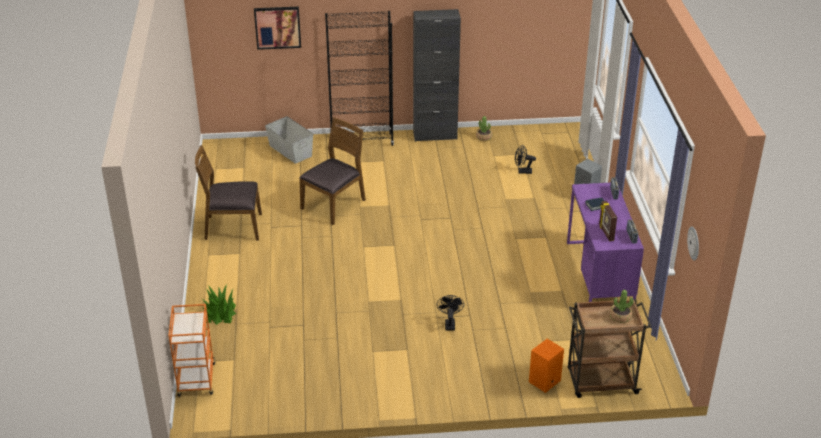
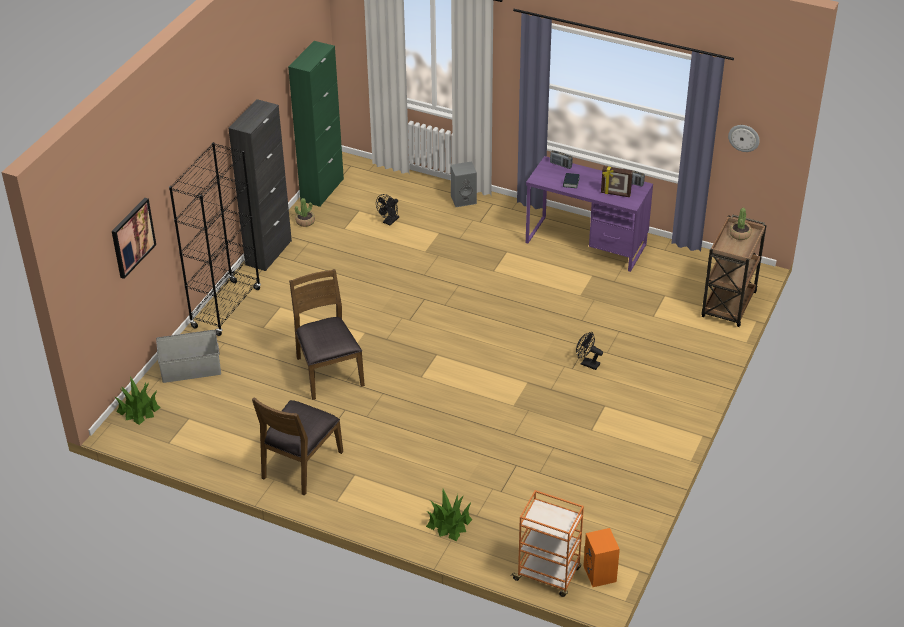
camera: 60 degrees left, 5 degrees up
orange speaker [529,339,564,393] -> orange speaker moved to [583,528,620,587]
none -> potted plant [115,376,161,425]
none -> green cabinet [288,41,344,207]

